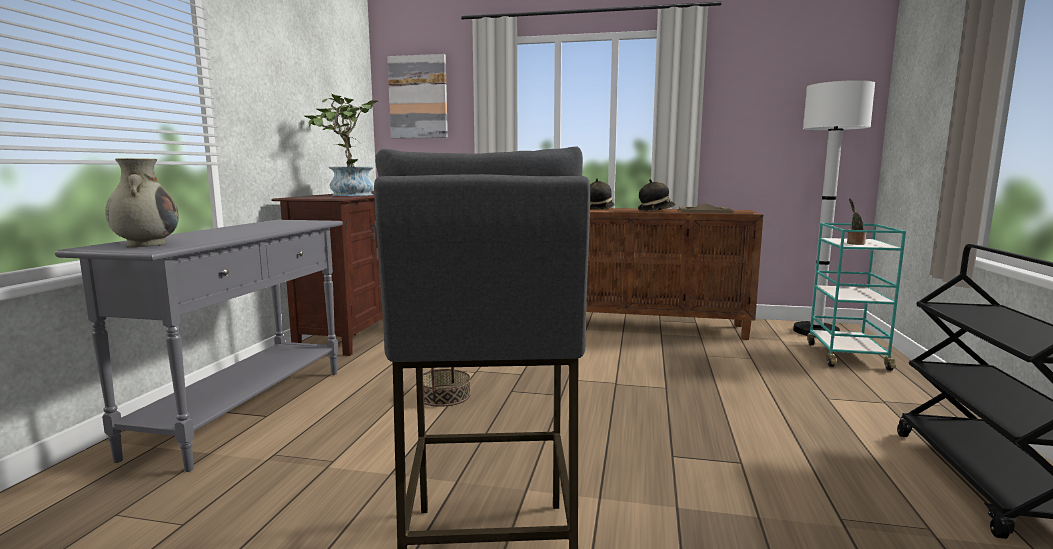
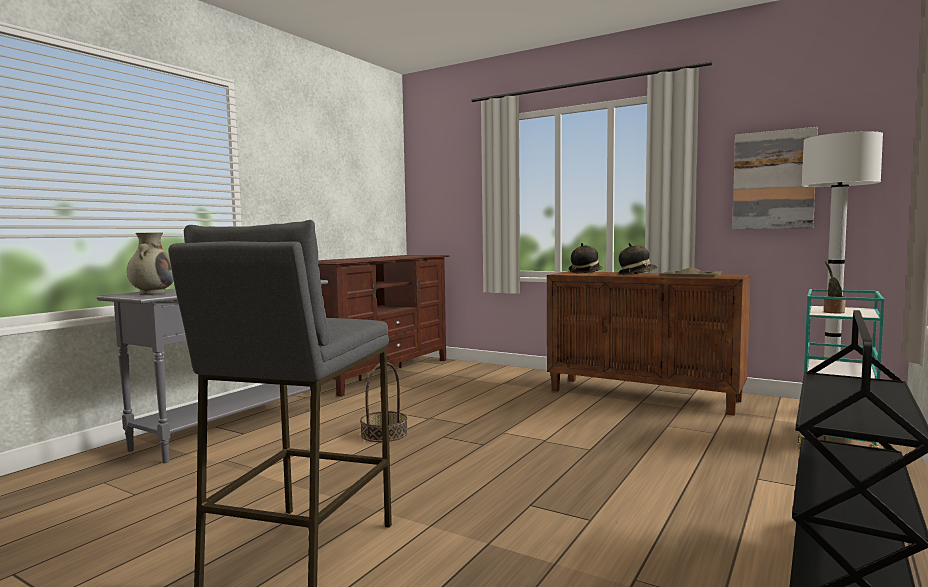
camera: 20 degrees right, 5 degrees down
potted plant [303,94,378,196] -> none
picture [387,54,448,139] -> picture moved to [732,127,818,230]

